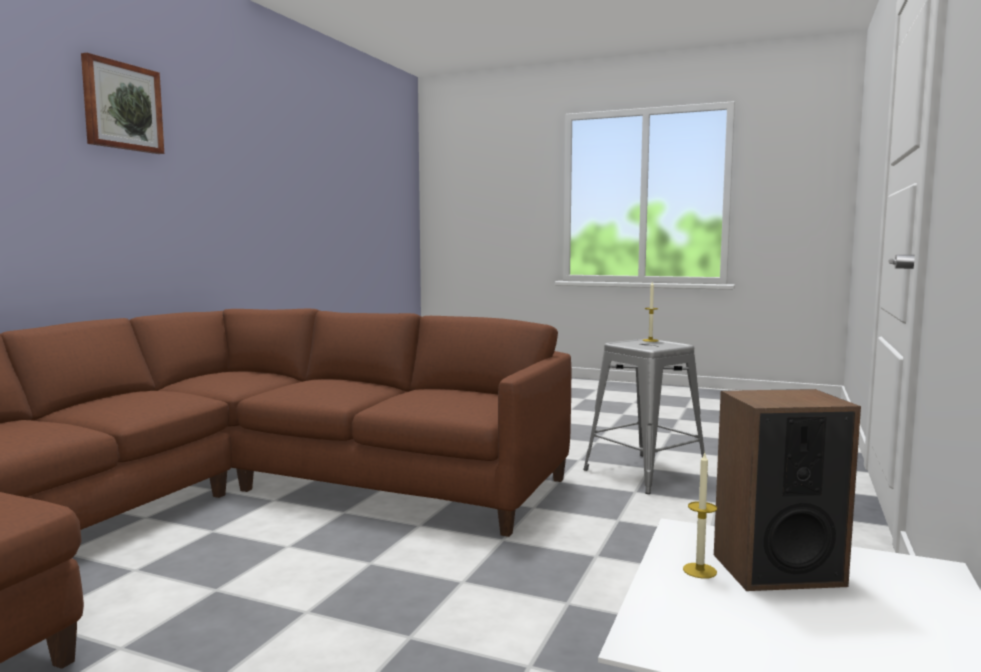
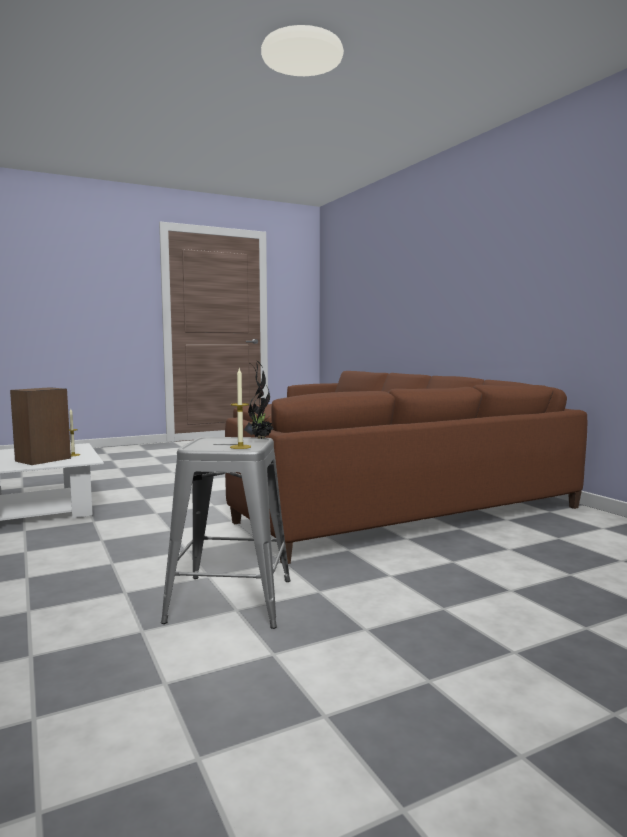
camera: 130 degrees right, 0 degrees up
picture [81,53,164,154] -> none
none -> potted plant [244,361,273,439]

